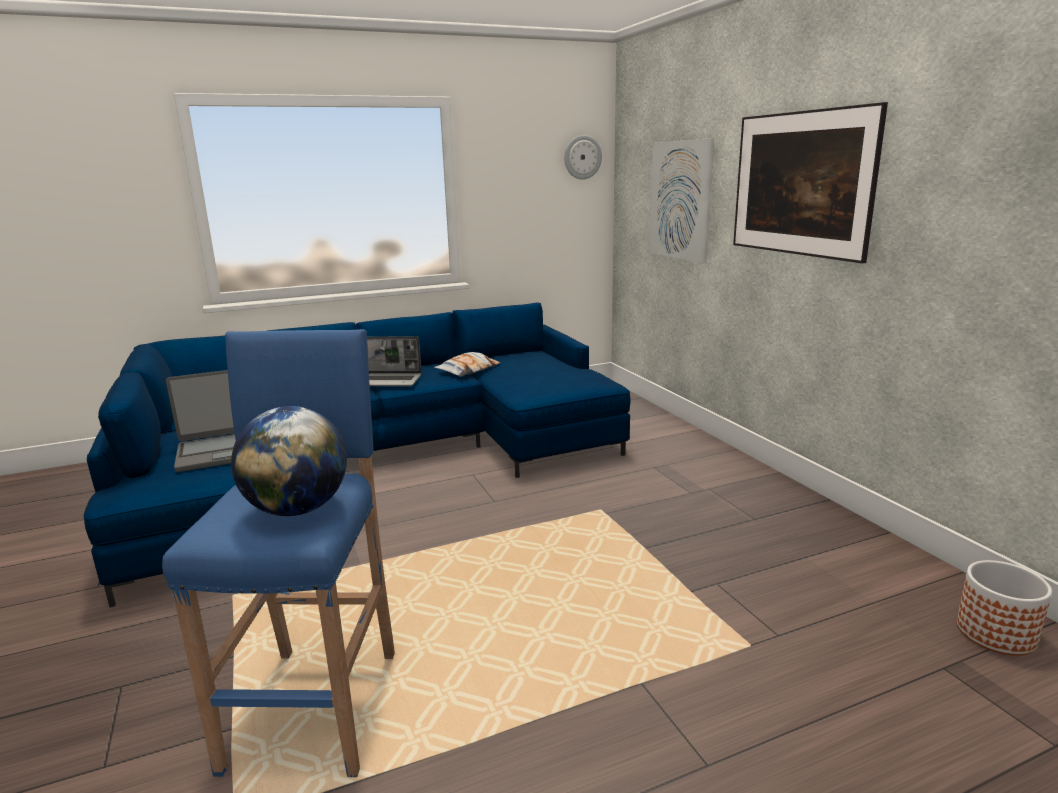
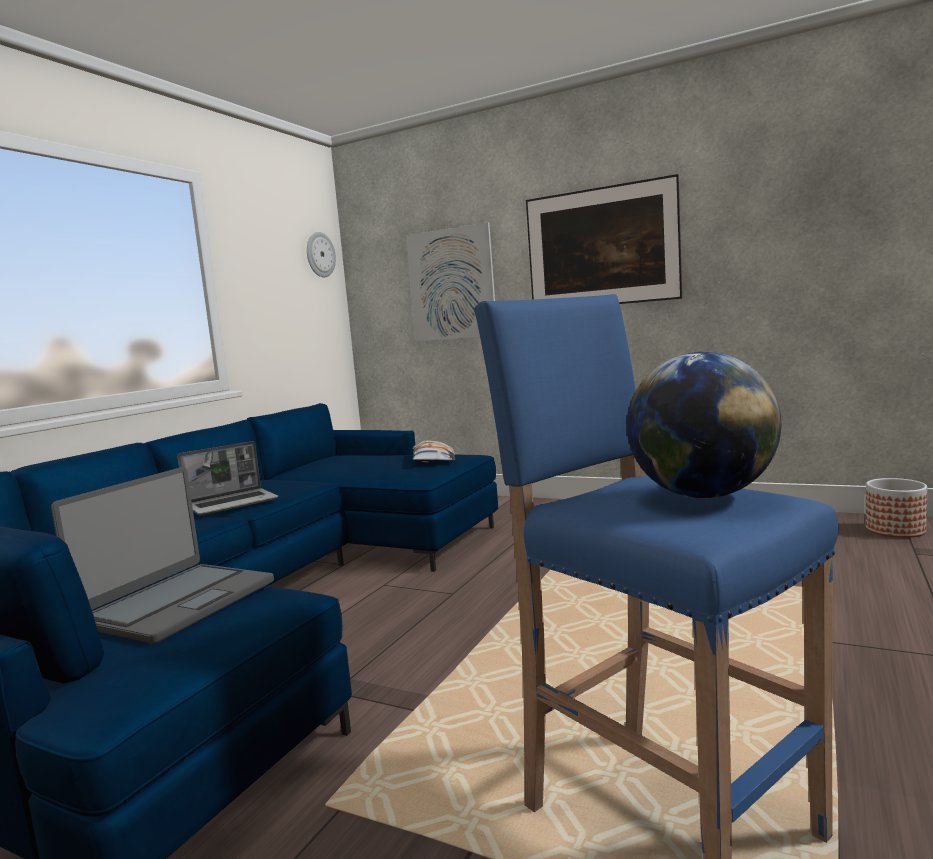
camera: 40 degrees left, 10 degrees down
pillow [434,352,500,377] -> pillow moved to [412,441,456,463]

